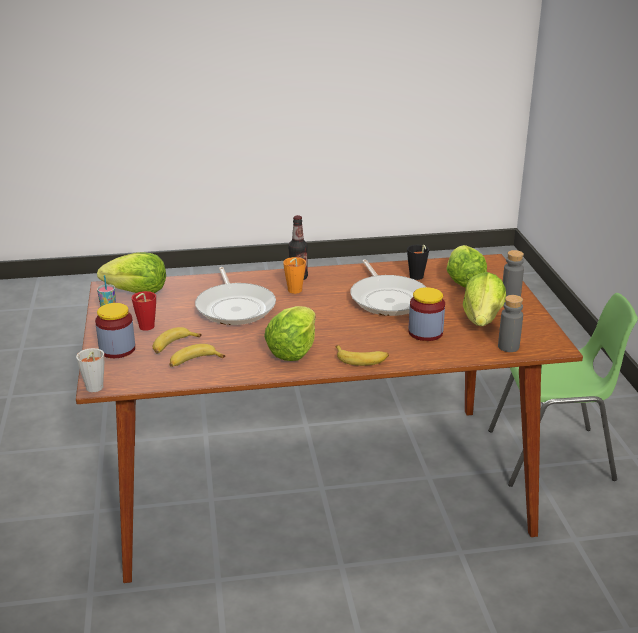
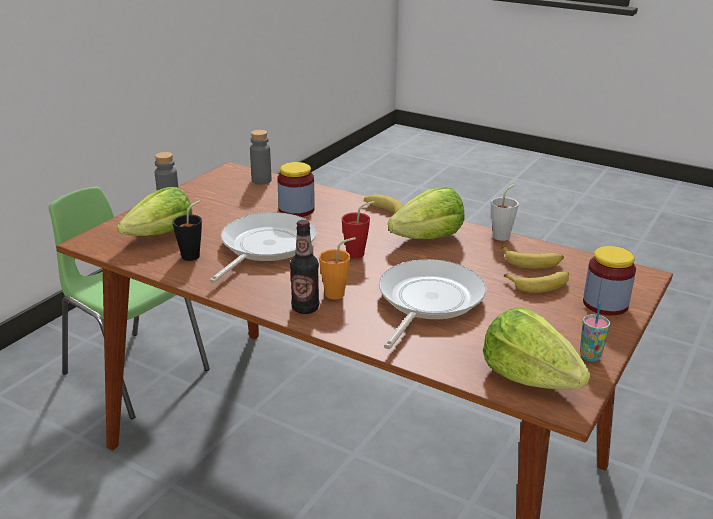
camera: 140 degrees left, 0 degrees up
grey cup [76,348,104,392] -> grey cup moved to [491,184,519,241]
red cup [131,291,156,331] -> red cup moved to [342,201,374,258]
lettuce [463,272,506,326] -> none

